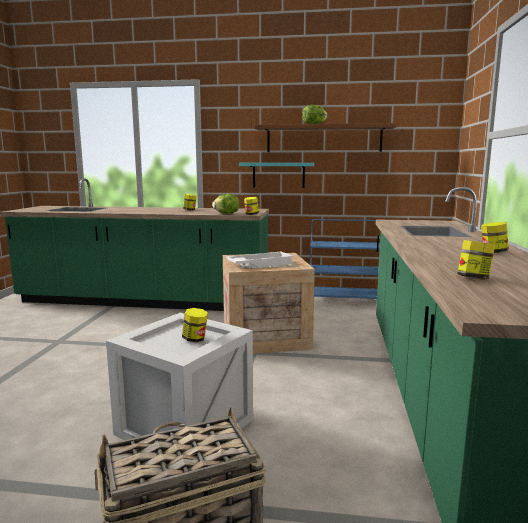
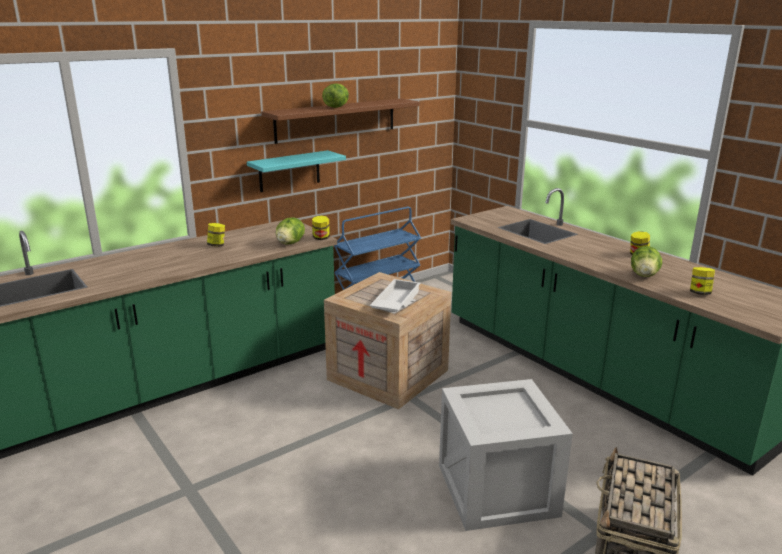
camera: 45 degrees left, 10 degrees up
jar [182,308,208,342] -> none
none -> lettuce [631,246,662,277]

